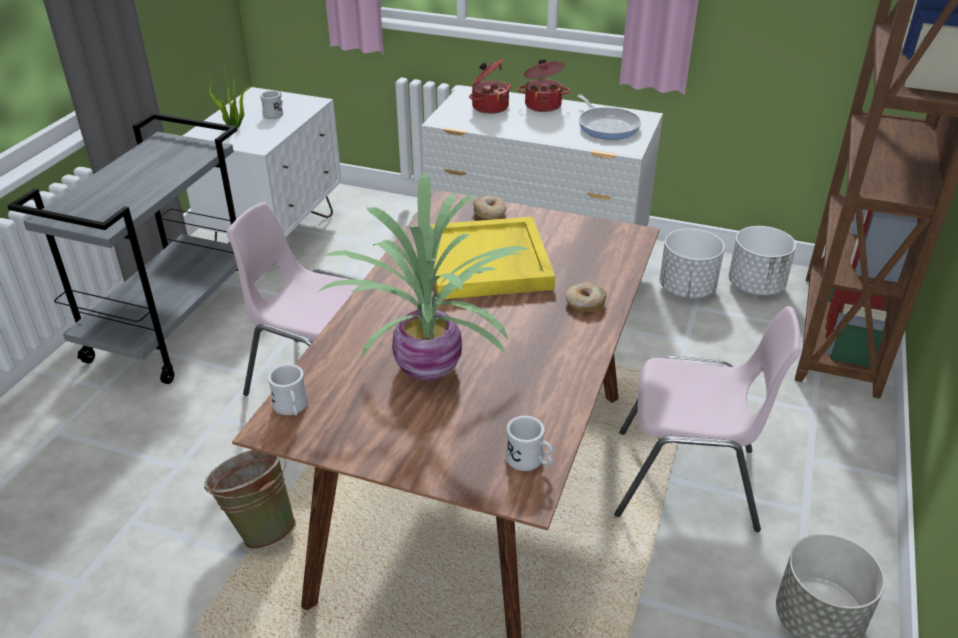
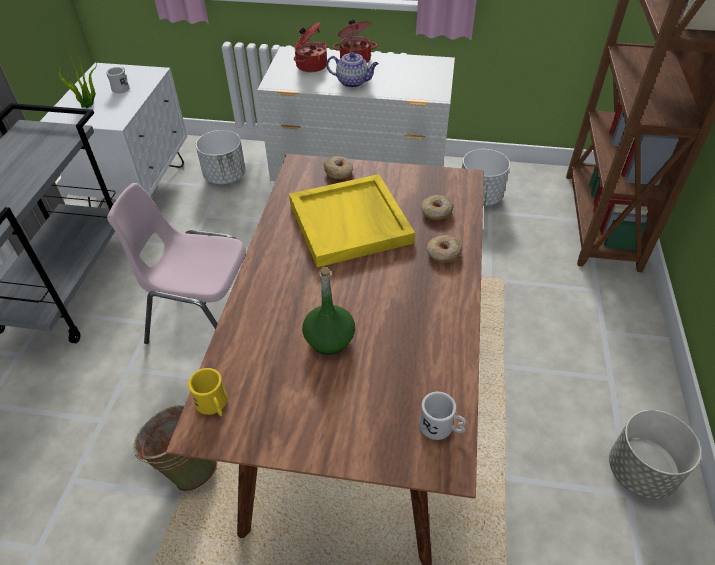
camera: 10 degrees left, 10 degrees up
white mug [267,364,308,416] -> yellow mug [188,368,227,416]
potted plant [318,173,528,381] -> green bottle [302,267,355,355]
frying pan [577,95,641,140] -> none
pink chair [614,306,801,532] -> none
white planter [728,226,796,295] -> white planter moved to [196,130,246,184]
none -> teapot [326,52,379,88]
none -> donut [421,195,454,220]

